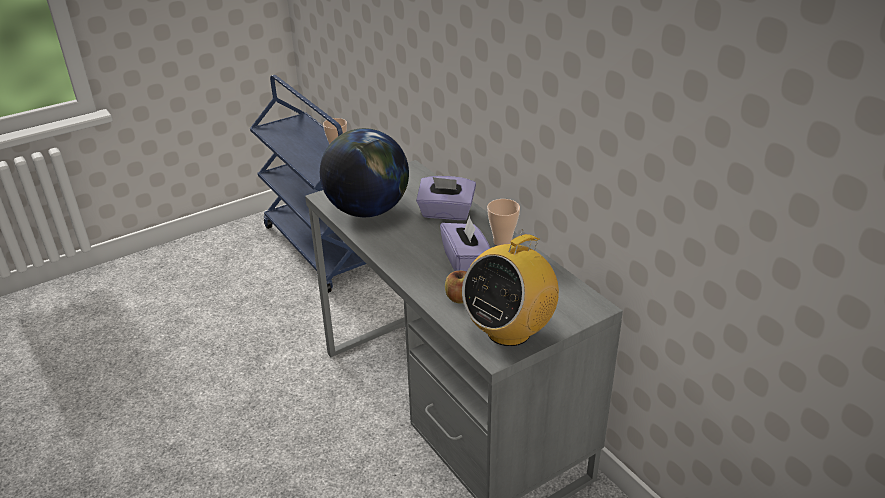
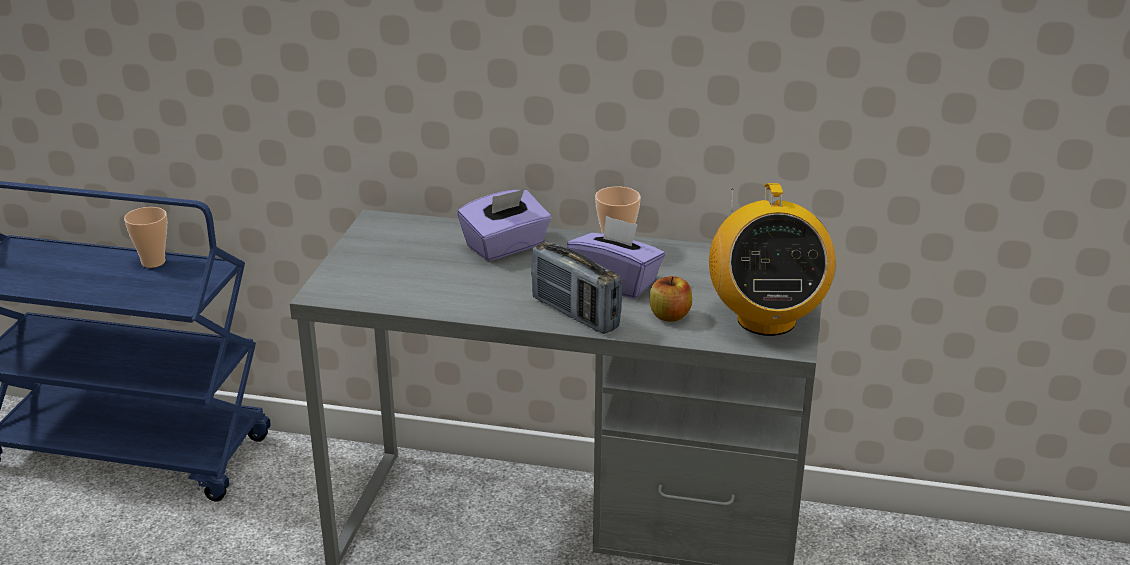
camera: 45 degrees left, 5 degrees down
globe [320,128,409,217] -> none
none -> radio [531,241,622,334]

